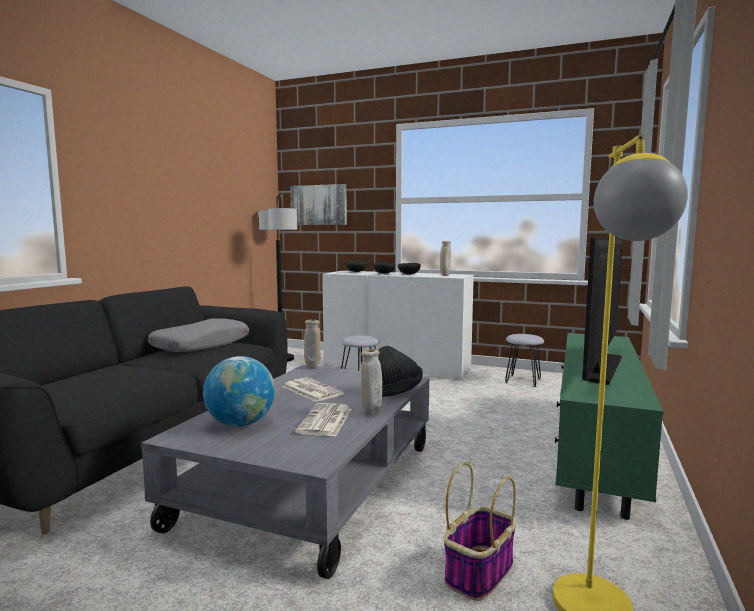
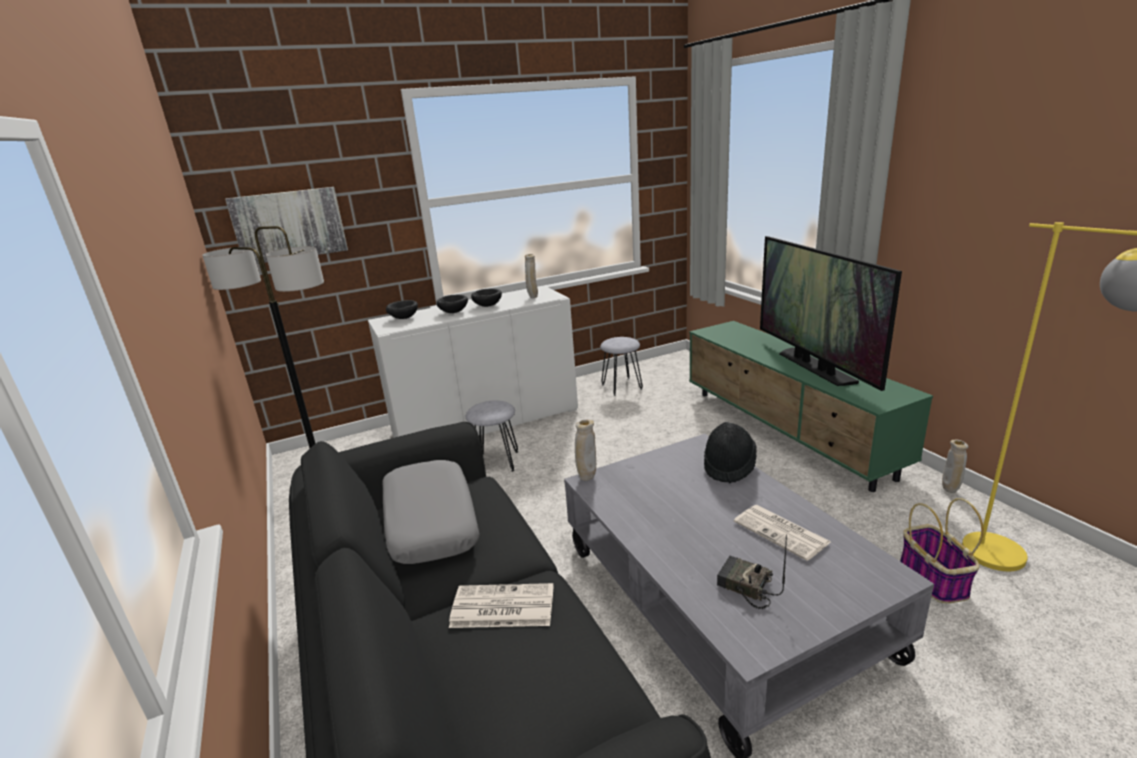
camera: 45 degrees left, 15 degrees up
globe [203,356,275,427] -> radio [717,534,787,609]
newspaper [283,377,344,402] -> newspaper moved to [449,583,553,628]
beige vase [361,349,383,415] -> beige vase moved to [942,440,968,493]

